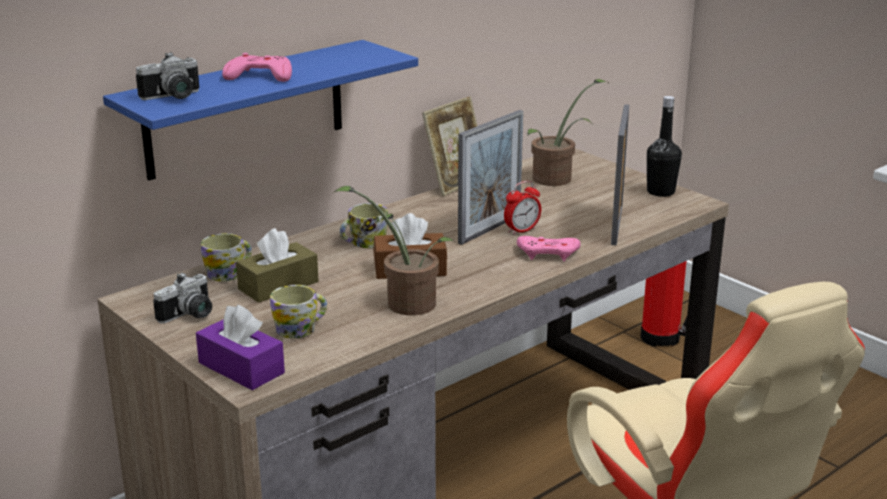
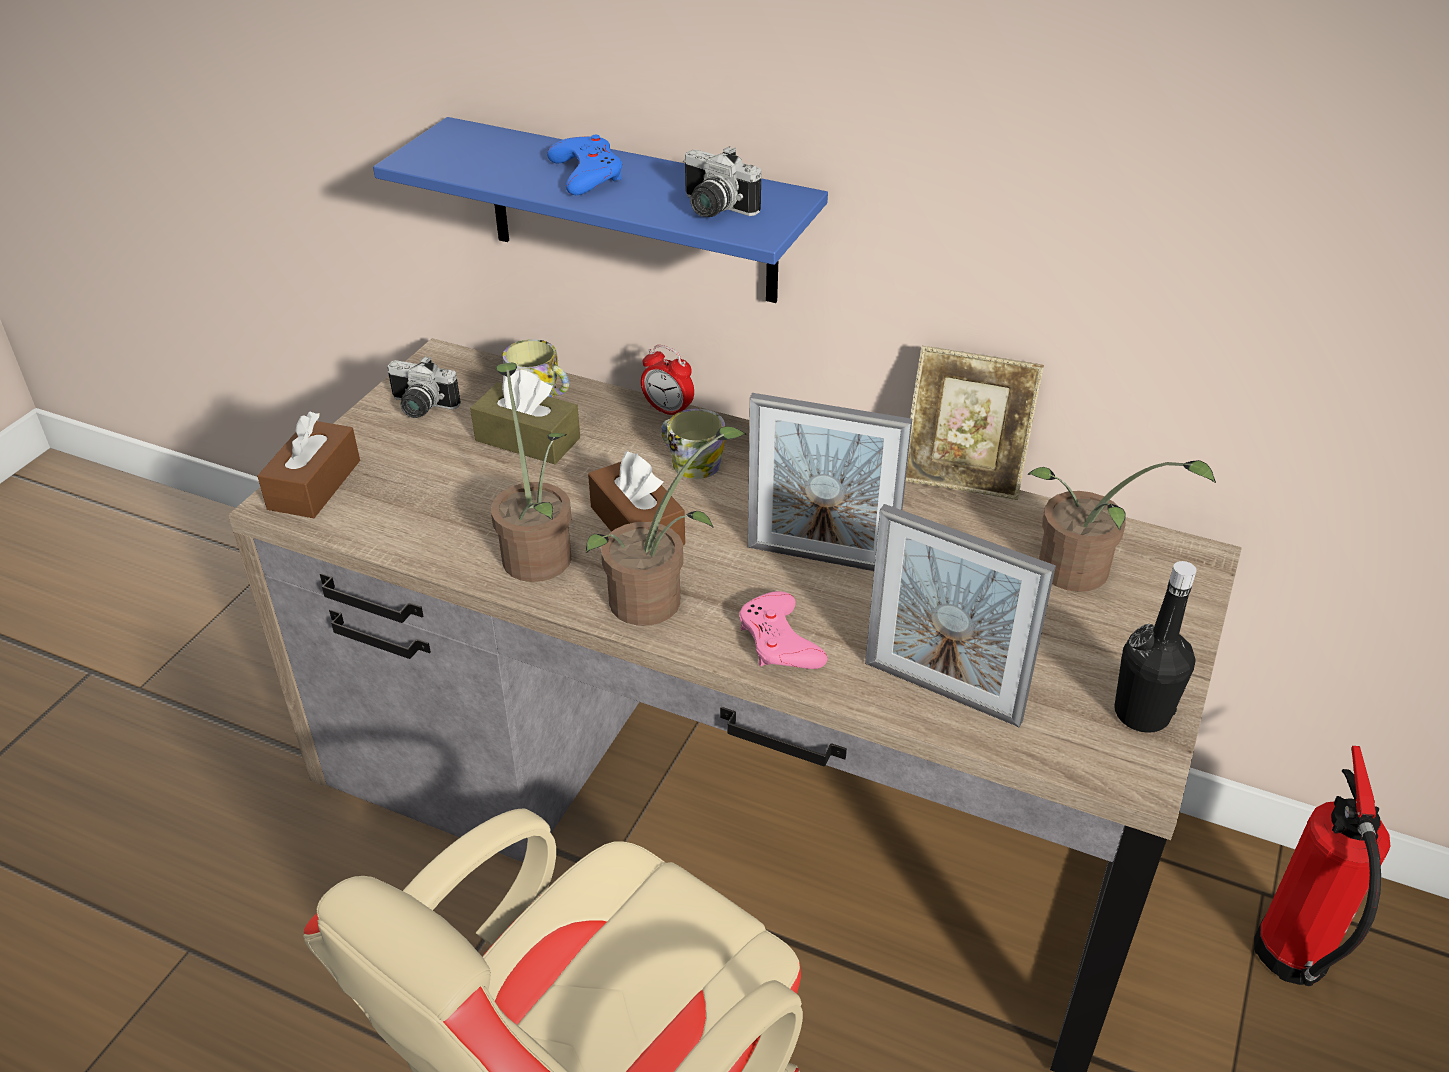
camera: 65 degrees right, 15 degrees up
camera [136,52,199,100] -> camera moved to [683,146,761,217]
purple tissue box [196,305,285,390] -> brown tissue box [257,412,360,518]
pink game controller [222,53,292,82] -> blue game controller [547,135,622,195]
mug [270,285,327,339] -> none
alarm clock [504,181,541,235] -> alarm clock moved to [641,345,694,415]
picture frame [611,104,629,245] -> picture frame turned 135 degrees counterclockwise [865,504,1056,727]
none -> potted plant [586,426,746,626]

